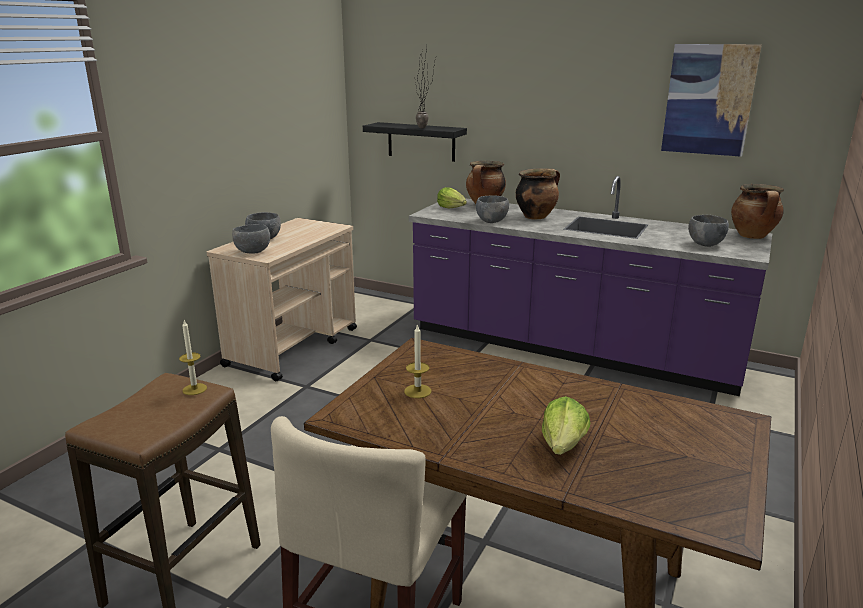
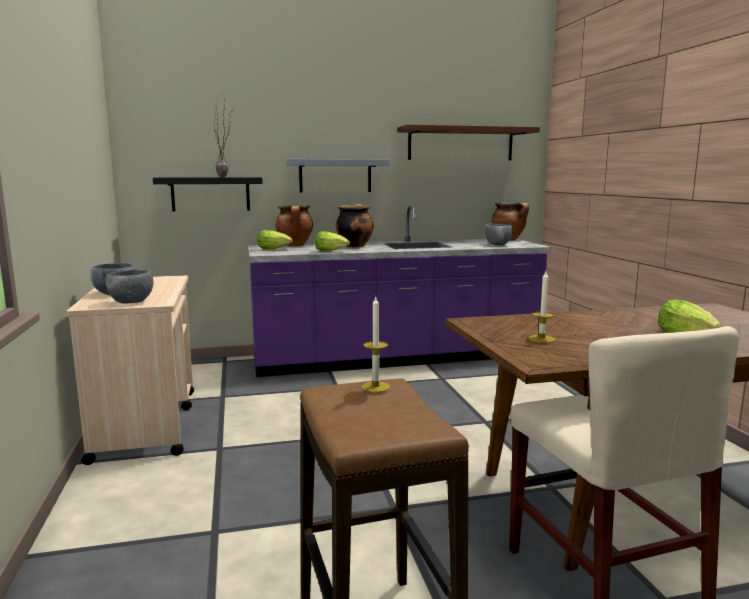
camera: 40 degrees left, 10 degrees down
grey bowl [476,195,509,223] -> lettuce [315,231,350,251]
picture [661,44,762,157] -> brown shelf [397,124,540,160]
none -> grey shelf [287,159,389,193]

